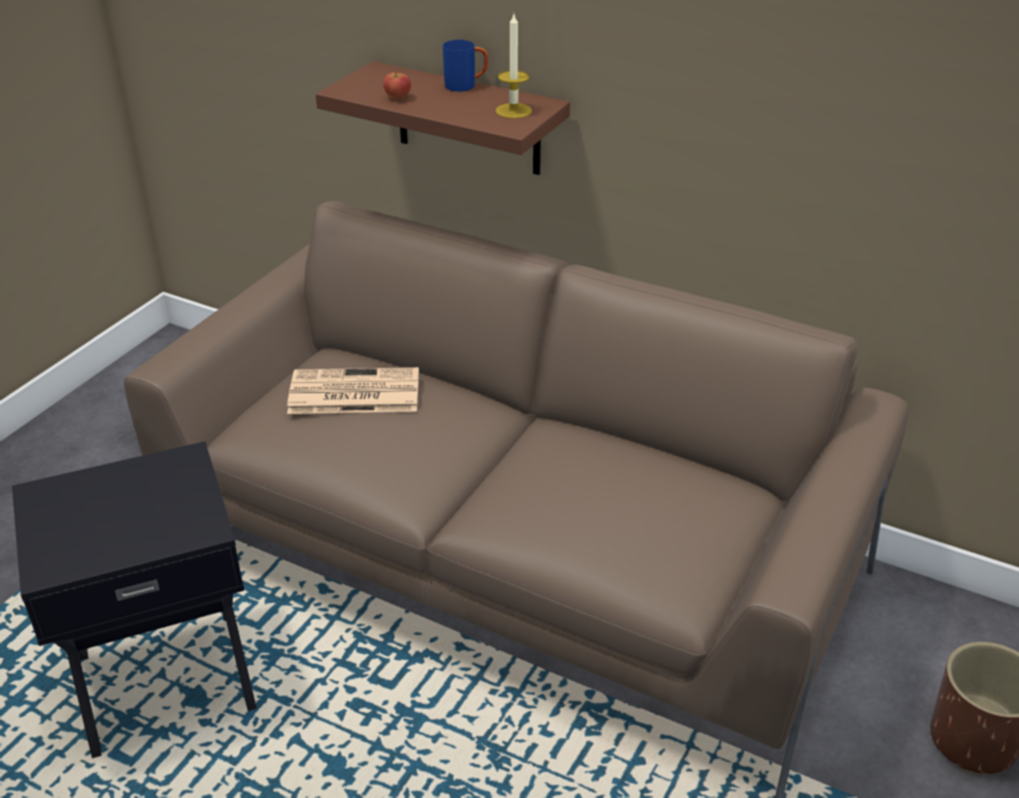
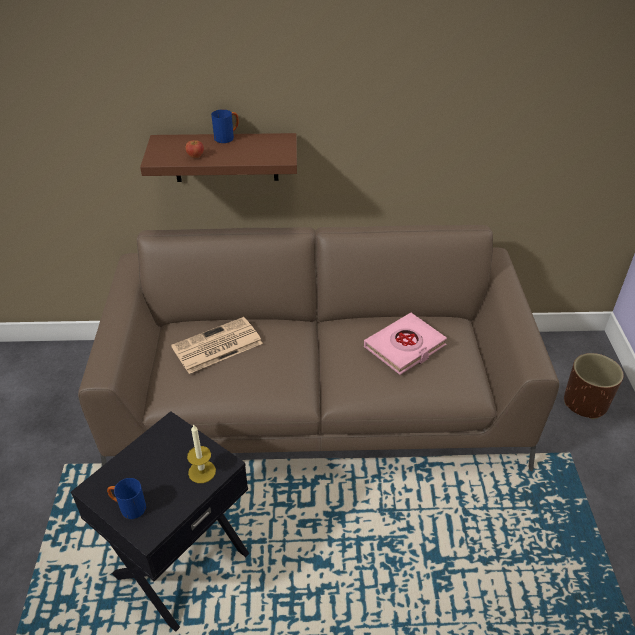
camera: 30 degrees left, 5 degrees up
candle [495,14,532,119] -> candle moved to [187,424,216,483]
none -> blue mug [107,478,146,519]
none -> pink book [364,313,447,375]

